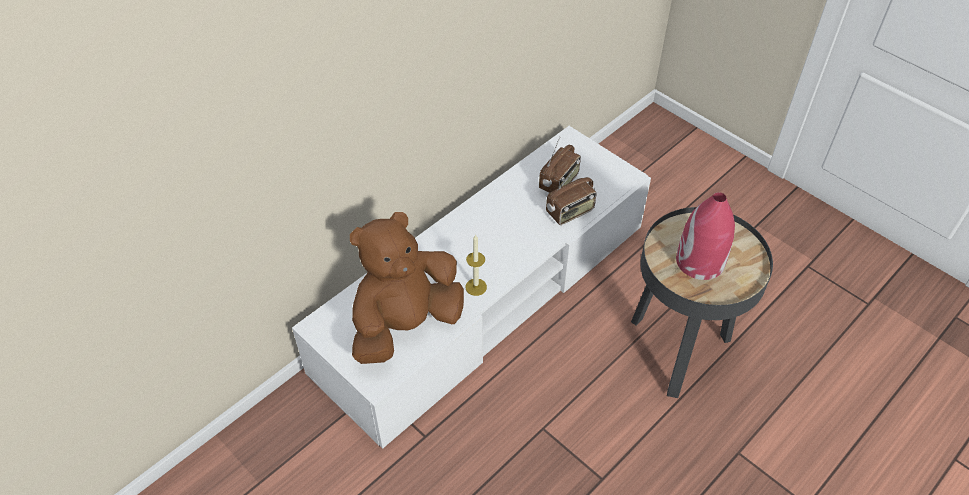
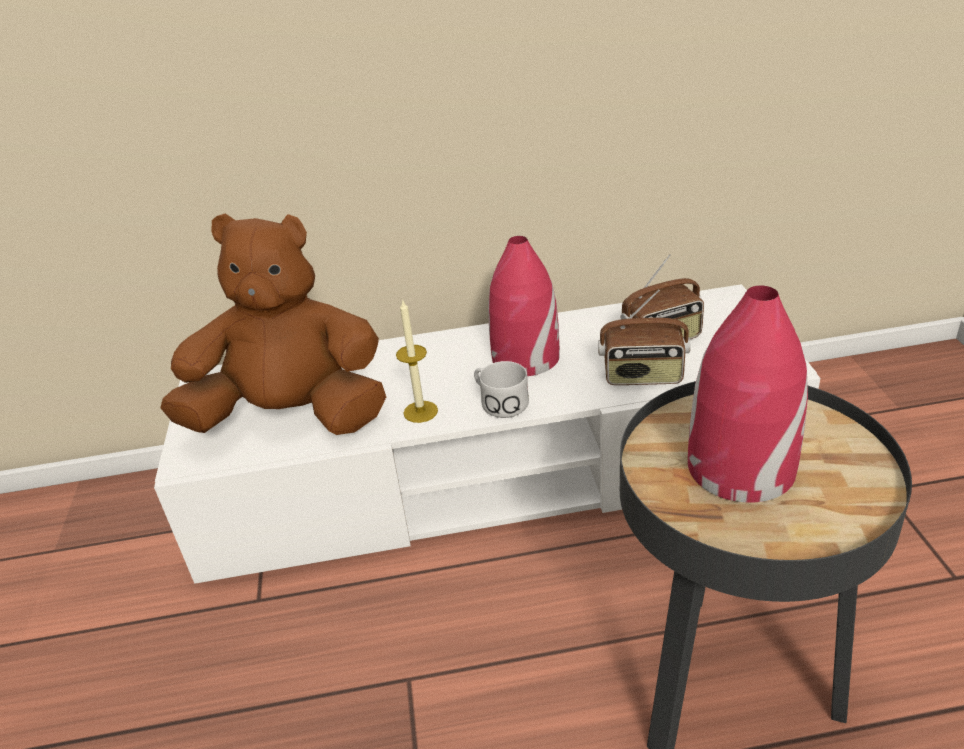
camera: 40 degrees right, 15 degrees down
none -> white mug [474,361,529,418]
none -> red vase [488,236,560,376]

